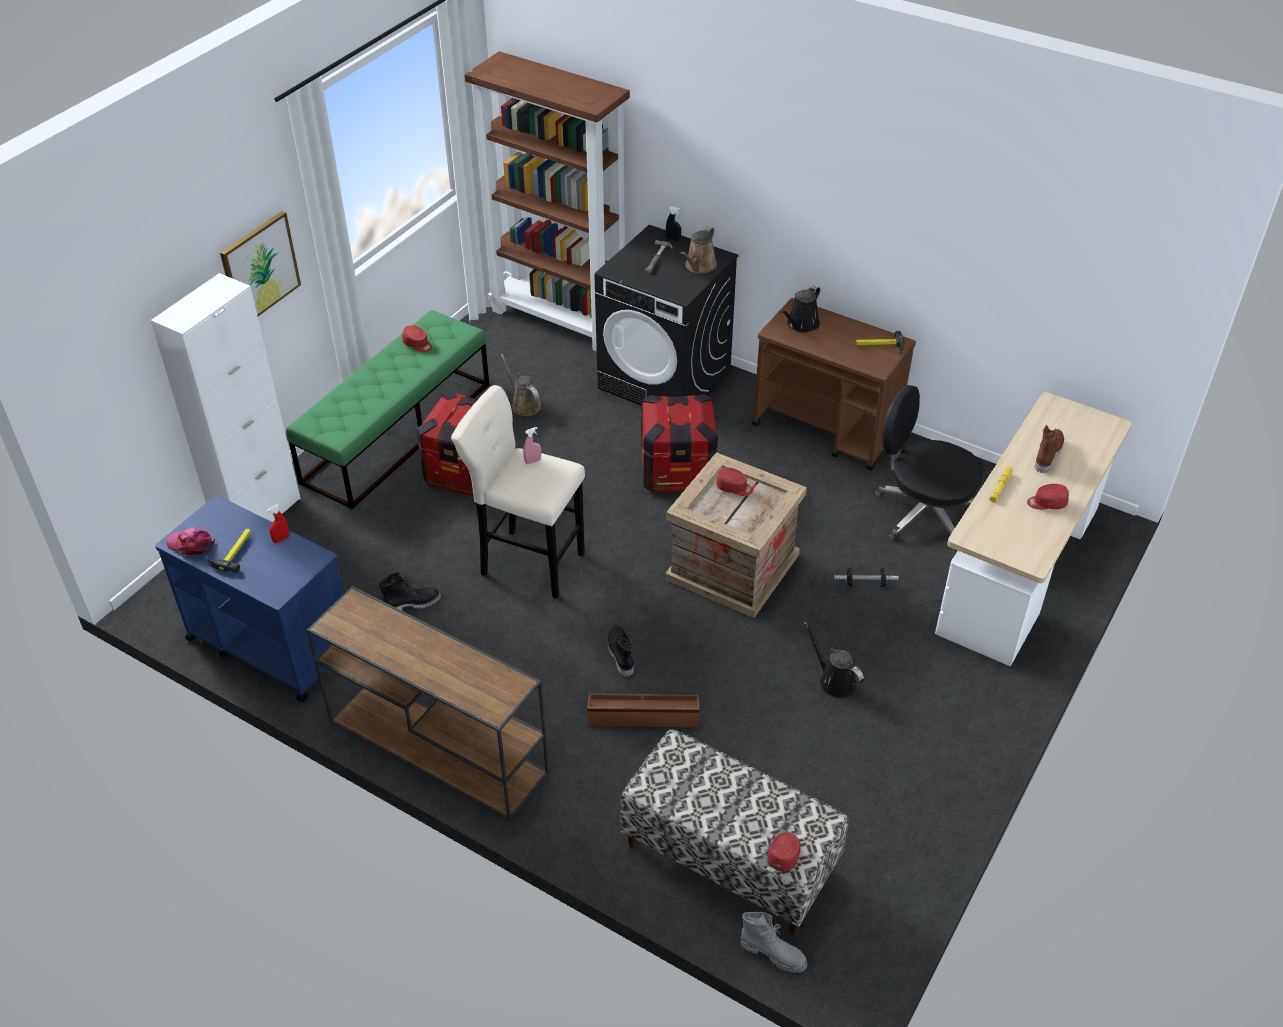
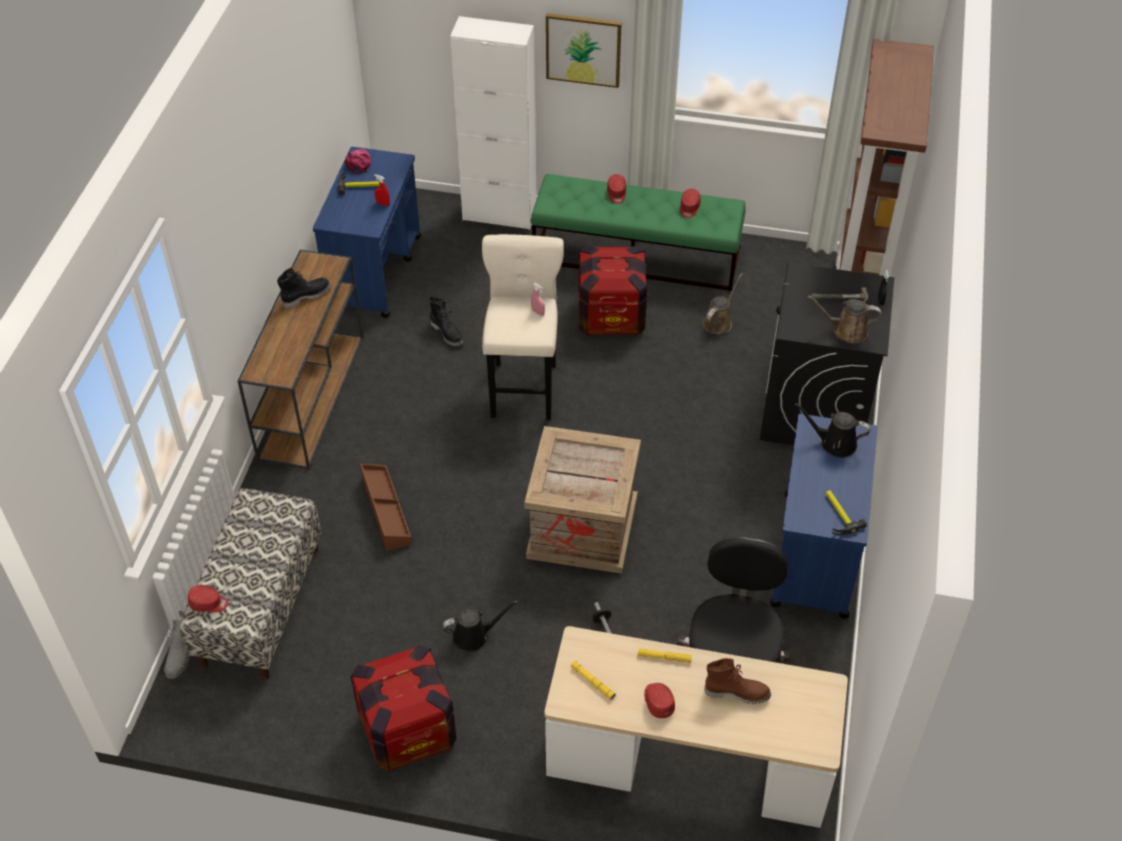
camera: 70 degrees right, 5 degrees up
black boot [607,625,634,677] -> black boot moved to [277,267,331,309]
crate [641,394,718,493] -> crate moved to [351,644,457,772]
red cap [716,468,753,496] -> red cap moved to [607,174,626,204]
brown cart [752,298,916,471] -> blue cart [770,414,877,619]
black watering can [804,622,864,698] -> black watering can turned 45 degrees clockwise [442,601,518,652]
none -> yellow flashlight [571,661,616,700]

